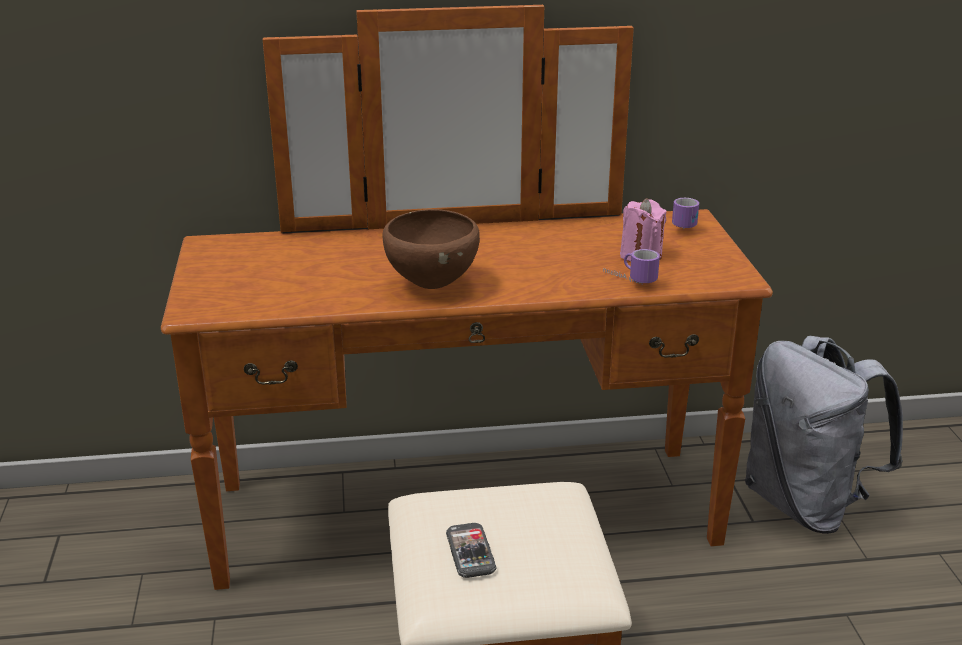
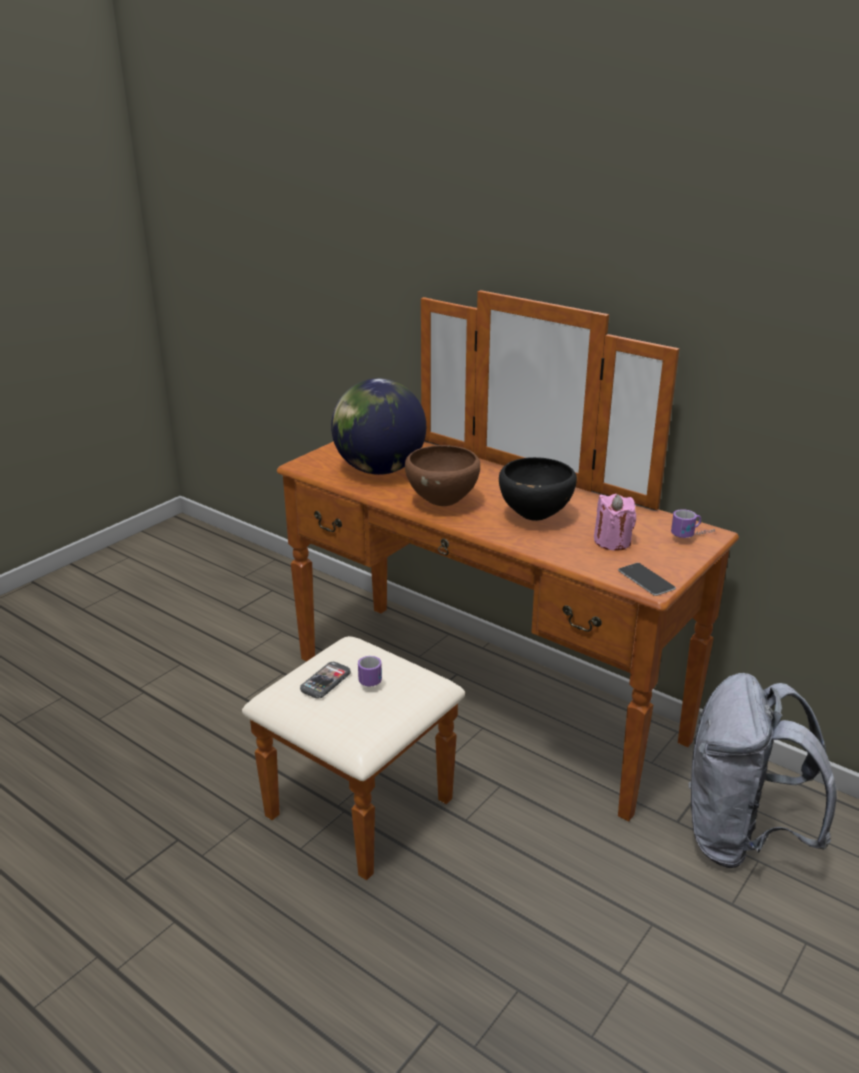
camera: 45 degrees right, 0 degrees up
mug [603,249,660,284] -> mug moved to [358,656,382,687]
none -> globe [331,378,426,475]
none -> black bowl [499,457,577,521]
none -> phone [618,563,676,596]

